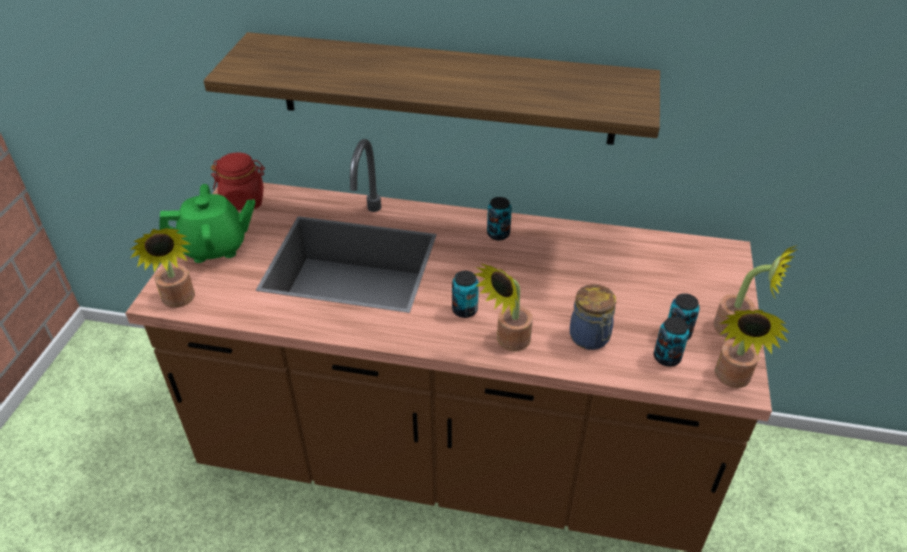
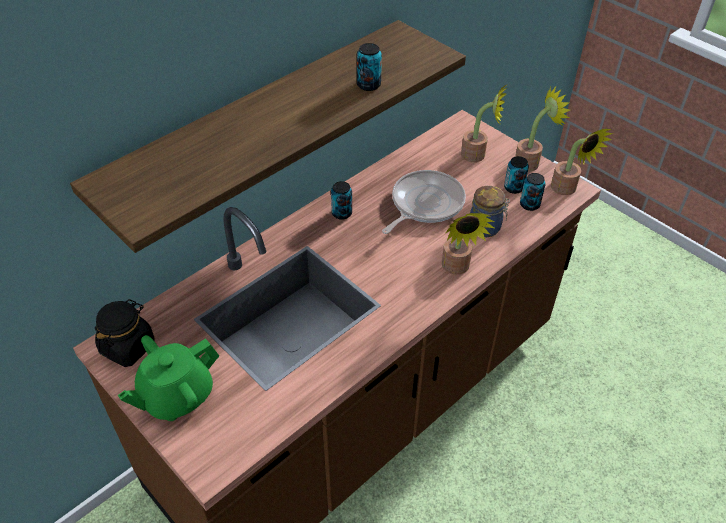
camera: 55 degrees left, 5 degrees up
potted plant [131,228,195,308] -> potted plant moved to [461,85,507,162]
green teapot [159,184,255,263] -> green teapot turned 150 degrees counterclockwise [118,335,219,421]
red jar [211,152,265,210] -> black jar [95,299,155,367]
can [452,271,479,318] -> can moved to [357,43,382,91]
none -> frying pan [382,170,466,234]

